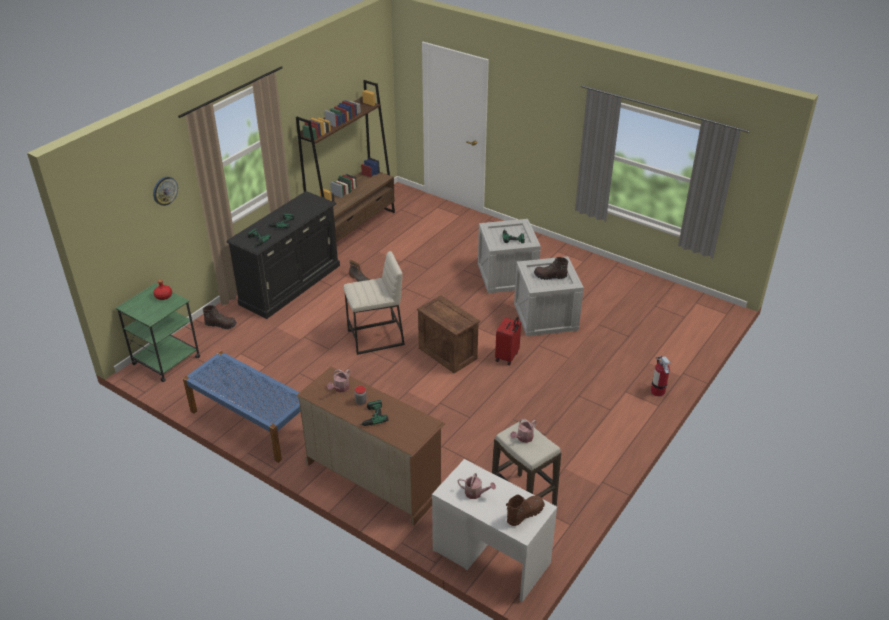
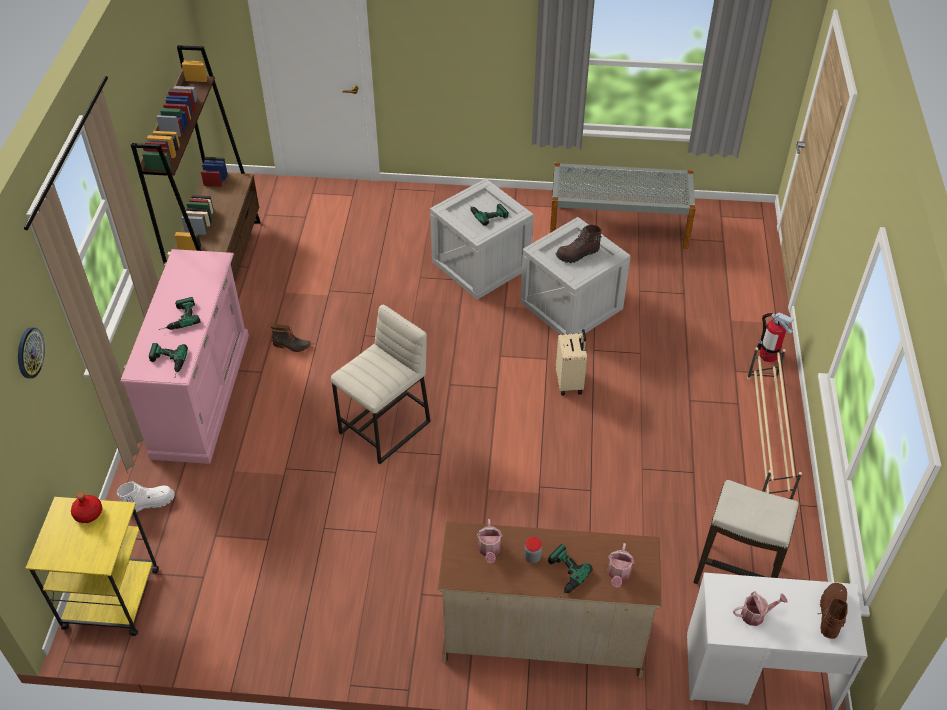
camera: 30 degrees left, 10 degrees up
green cart [116,283,200,382] -> yellow cart [25,497,159,636]
blue bench [183,351,301,463] -> none
brown boot [203,305,237,329] -> white boot [117,481,175,512]
black cabinet [226,191,340,319] -> pink cabinet [121,249,249,464]
crate [417,295,480,373] -> none
red suitcase [495,316,521,365] -> beige suitcase [556,329,587,396]
watering can [510,419,537,443] -> watering can moved to [608,543,635,588]
none -> grey bench [550,163,696,249]
none -> beige shoe rack [747,347,802,500]

